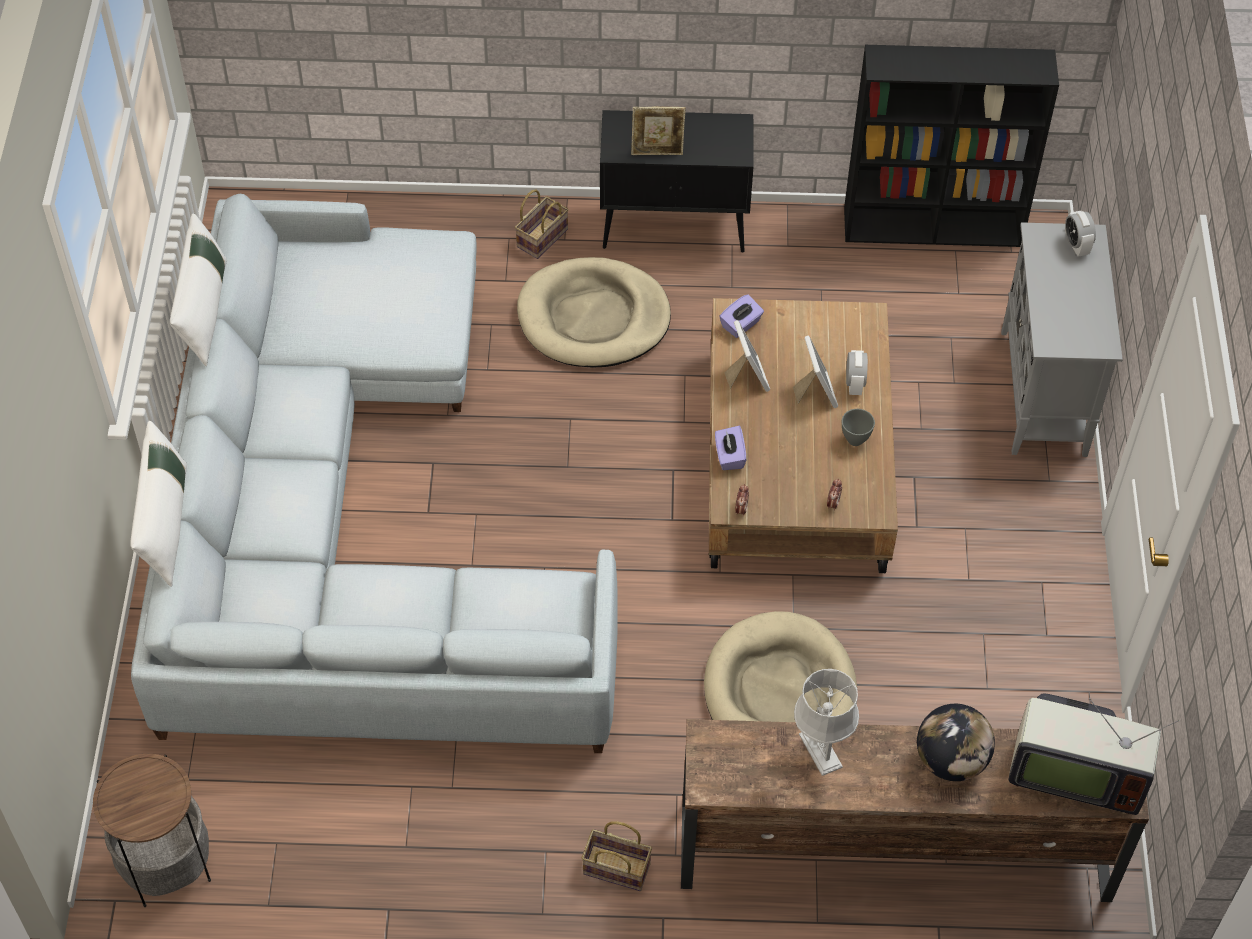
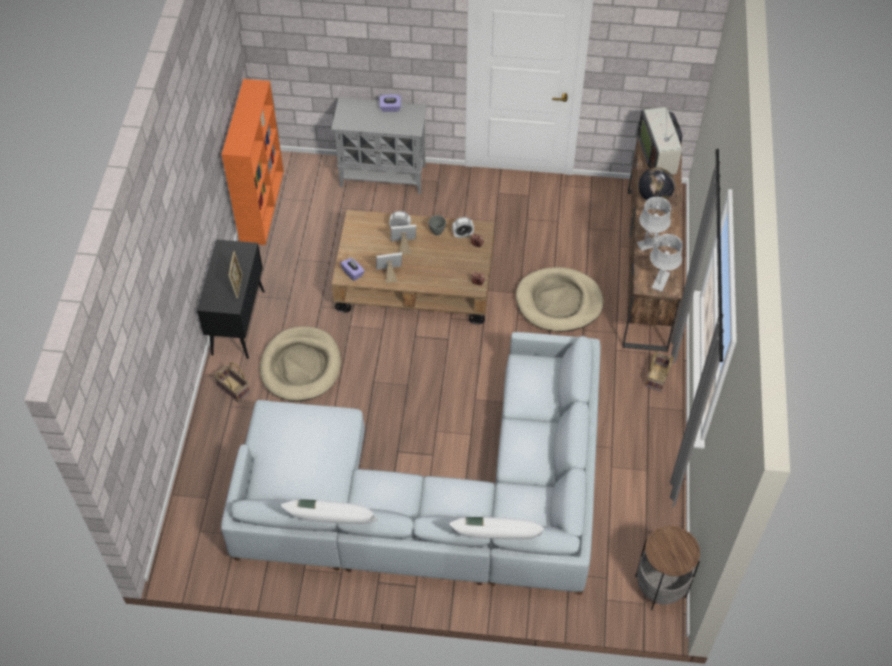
camera: 85 degrees left, 0 degrees up
purple tissue box [715,426,746,470] -> purple tissue box moved to [379,94,401,112]
black bookcase [844,45,1059,247] -> orange bookcase [222,79,284,245]
television [1009,693,1180,815] -> television turned 150 degrees clockwise [637,104,682,175]
alarm clock [1065,211,1096,257] -> alarm clock moved to [452,217,474,238]
none -> grey table lamp [650,234,683,292]

